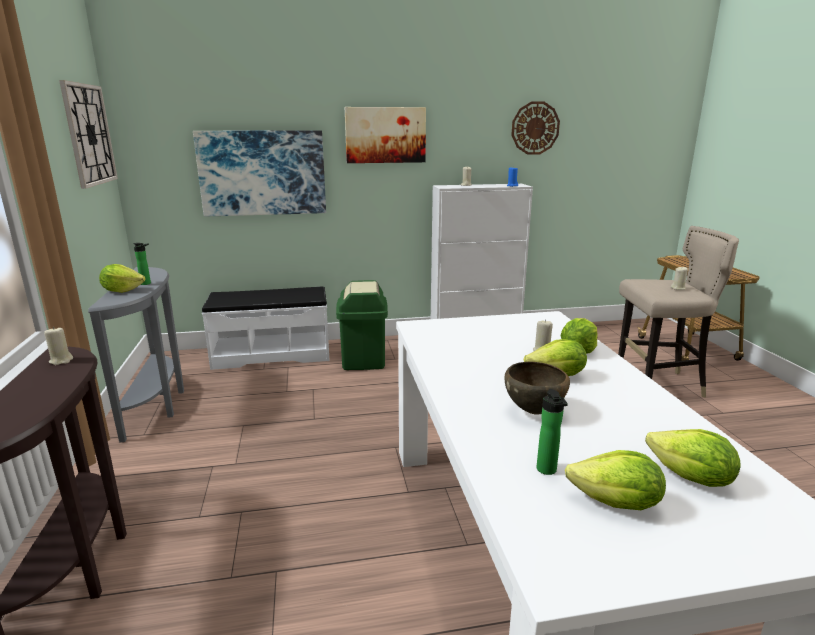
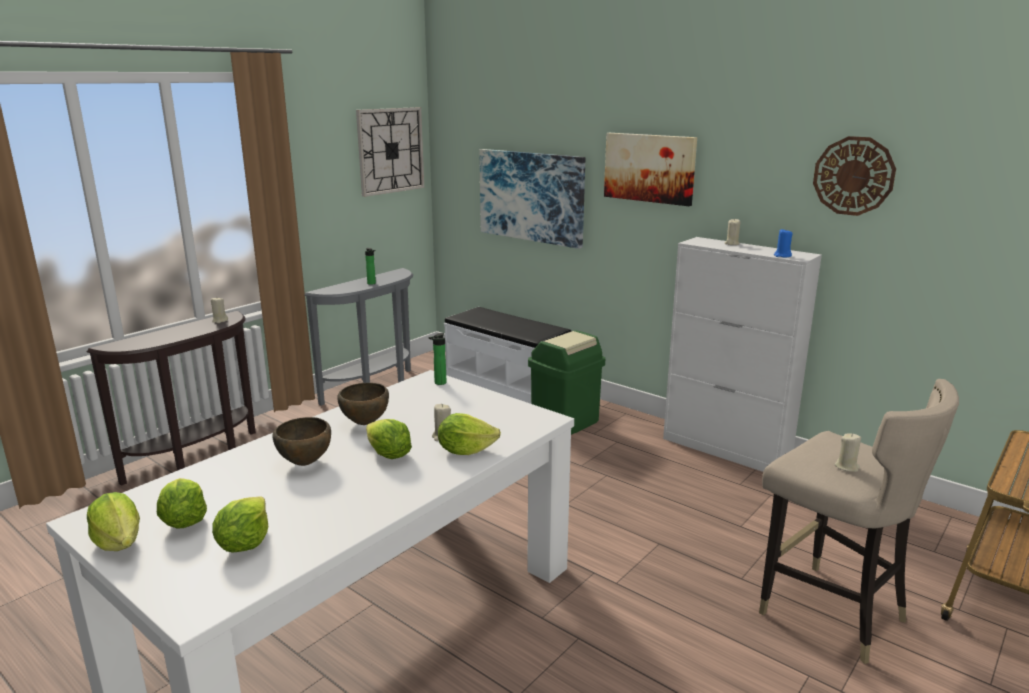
camera: 50 degrees right, 0 degrees up
lettuce [99,264,145,293] -> lettuce moved to [87,492,140,551]
bottle [537,389,568,475] -> bottle moved to [428,333,447,385]
none -> brown bowl [337,383,389,425]

